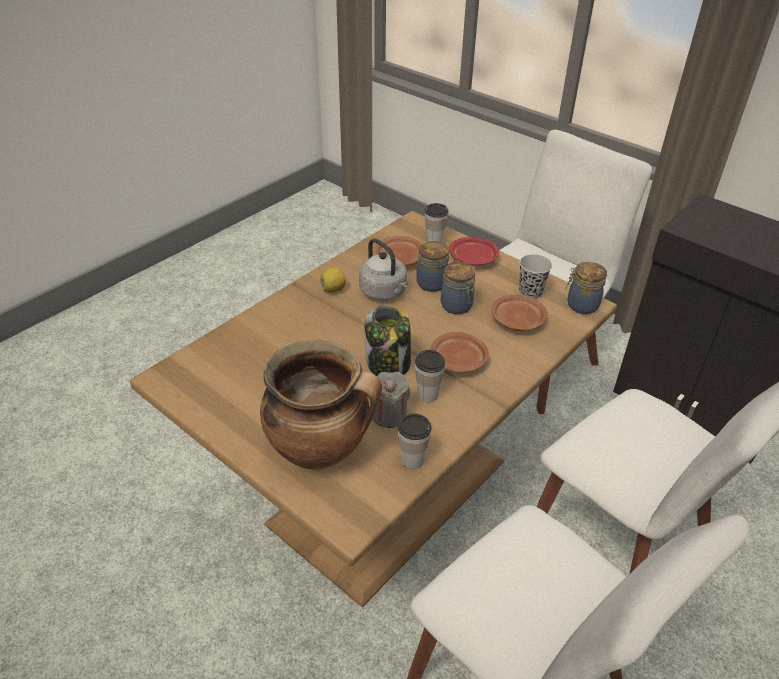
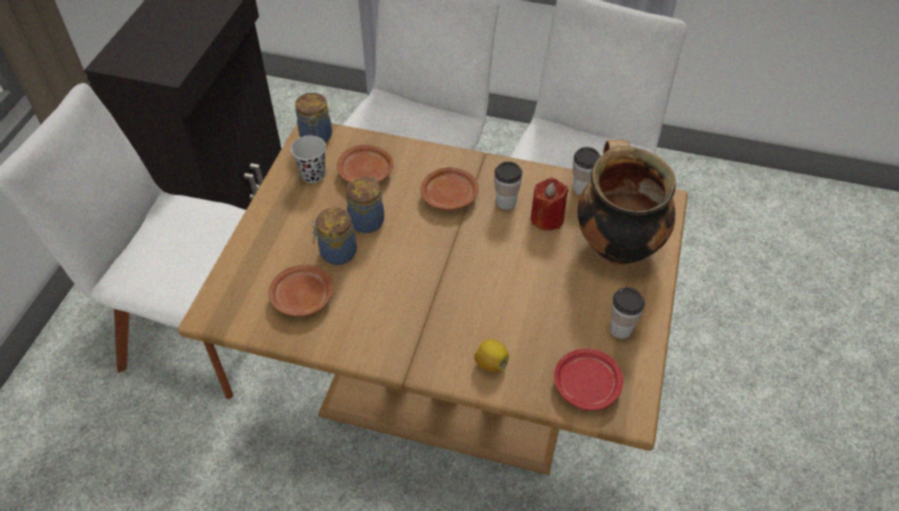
camera: 115 degrees left, 10 degrees up
lemon [320,267,346,292] -> lemon moved to [474,339,509,373]
grey kettle [359,238,408,300] -> none
jar [364,305,411,376] -> none
grey candle [370,372,410,428] -> red candle [531,178,569,231]
cup [425,203,448,242] -> cup moved to [610,287,645,339]
red plate [449,237,499,266] -> red plate moved to [554,348,623,411]

